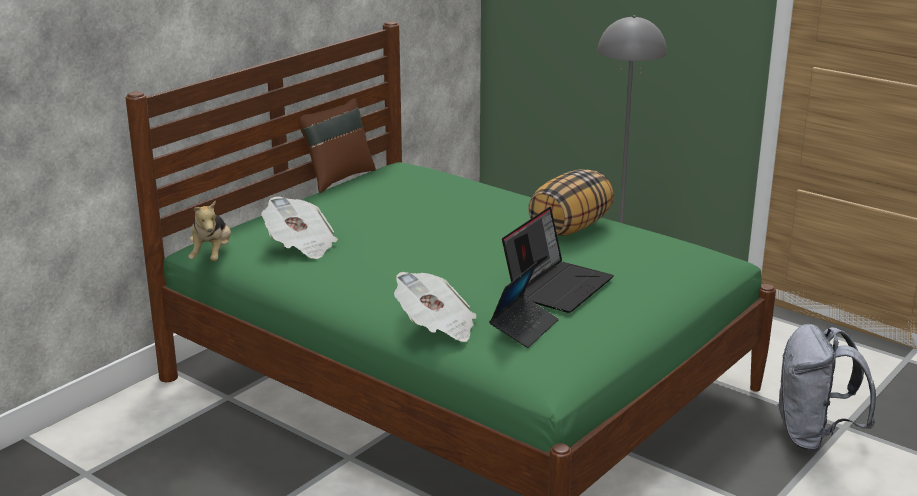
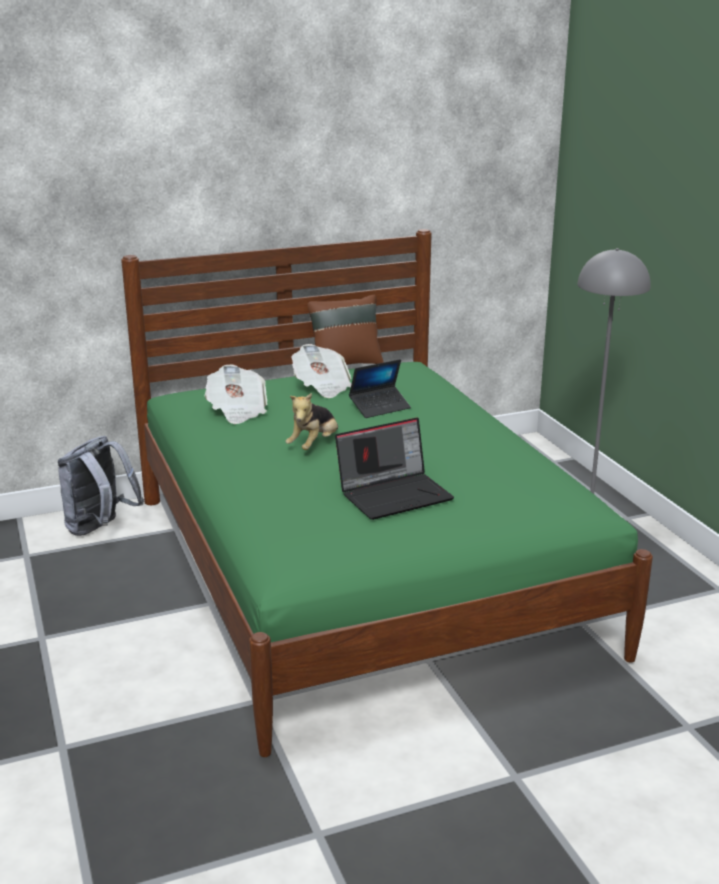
camera: 30 degrees right, 0 degrees up
plush toy [188,200,231,261] -> plush toy moved to [285,393,338,450]
newspaper [394,272,477,342] -> newspaper moved to [291,344,352,398]
laptop [489,262,559,348] -> laptop moved to [349,359,411,418]
pillow [528,169,614,236] -> none
grey backpack [777,324,876,452] -> grey backpack moved to [58,436,144,536]

